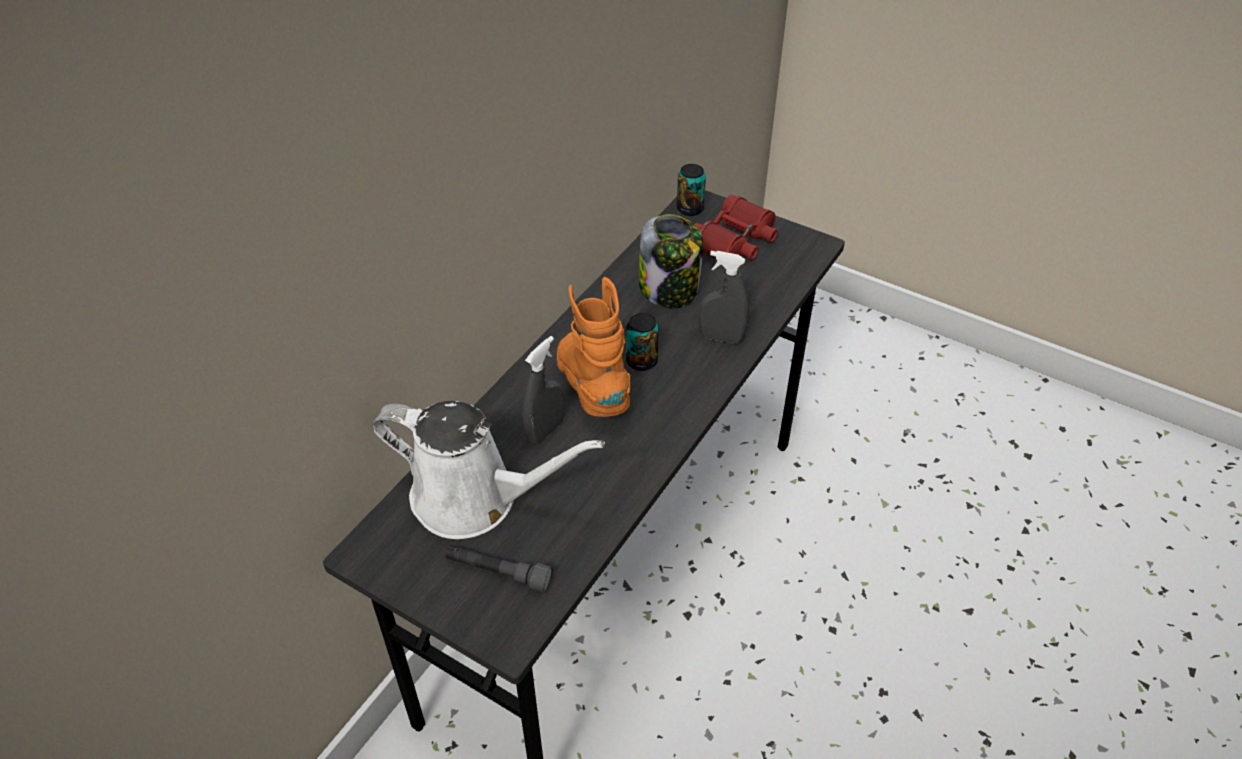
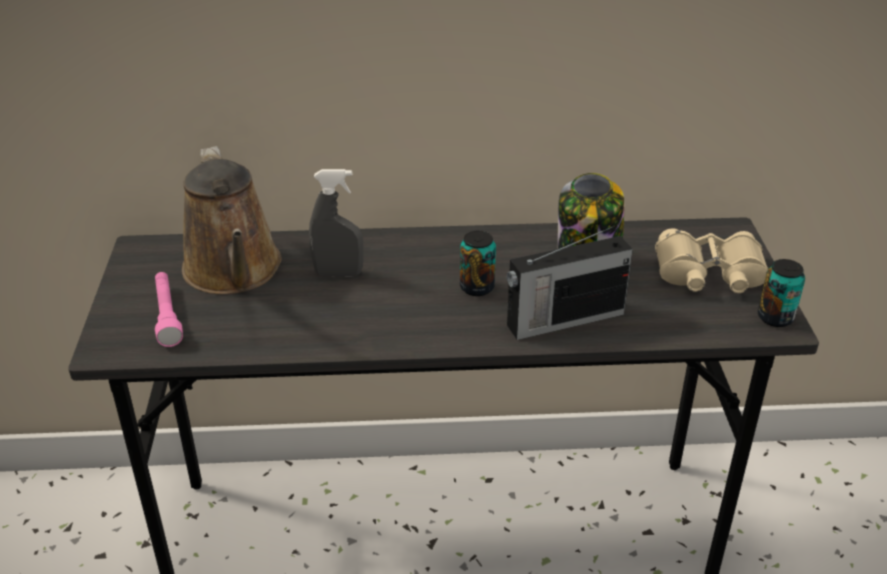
camera: 55 degrees right, 10 degrees down
white watering can [372,401,605,539] -> brown watering can [182,146,281,294]
grey flashlight [445,545,553,593] -> pink flashlight [155,272,183,347]
orange boot [557,277,630,417] -> none
can [676,164,706,216] -> can moved to [758,259,805,327]
red binoculars [694,195,778,260] -> beige binoculars [655,228,768,293]
grey spray bottle [699,251,749,344] -> radio [507,226,633,340]

